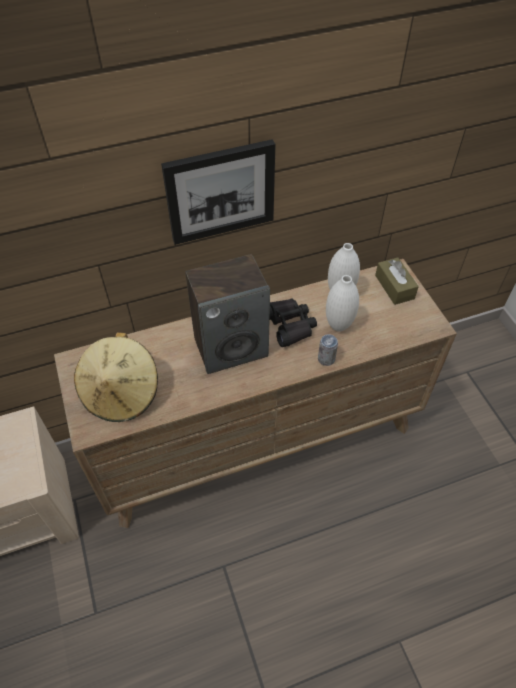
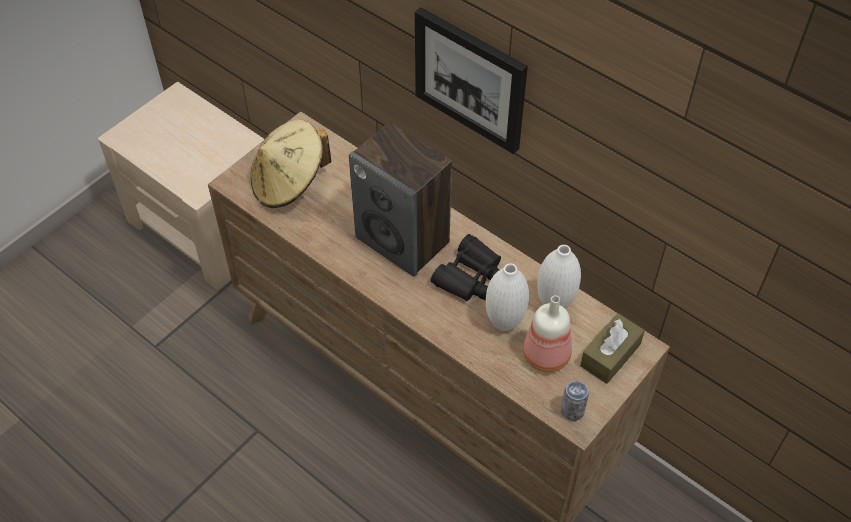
camera: 60 degrees right, 0 degrees up
can [318,334,338,366] -> can moved to [561,381,589,421]
none -> bottle [523,295,572,372]

